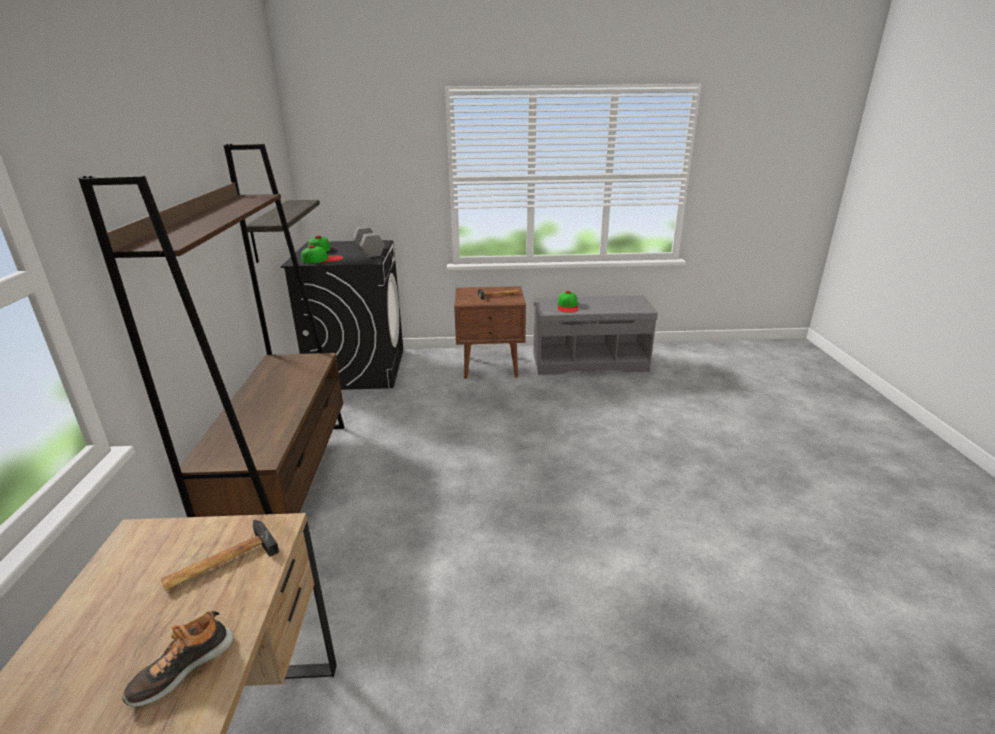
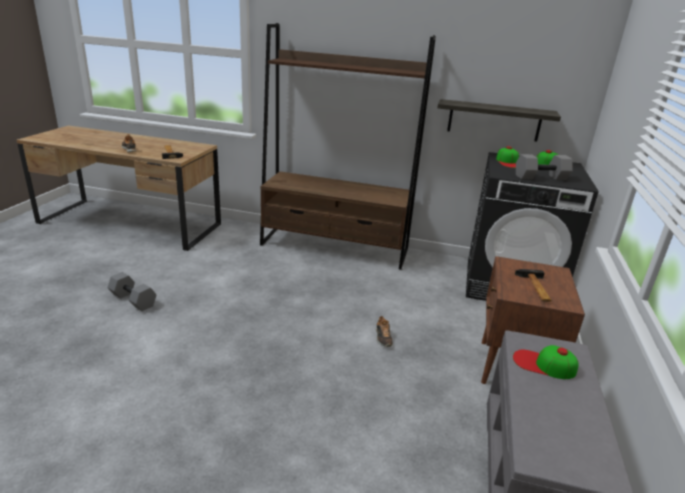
camera: 105 degrees right, 0 degrees up
none -> grey dumbbell [108,272,157,311]
none -> shoe [376,316,393,347]

